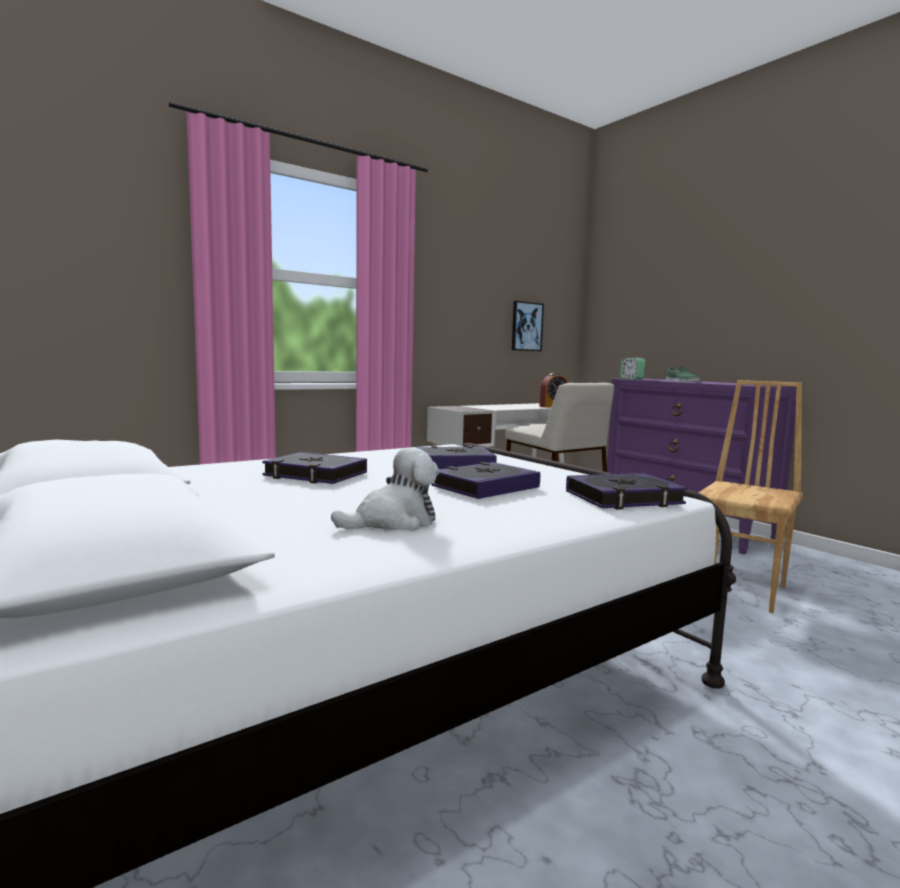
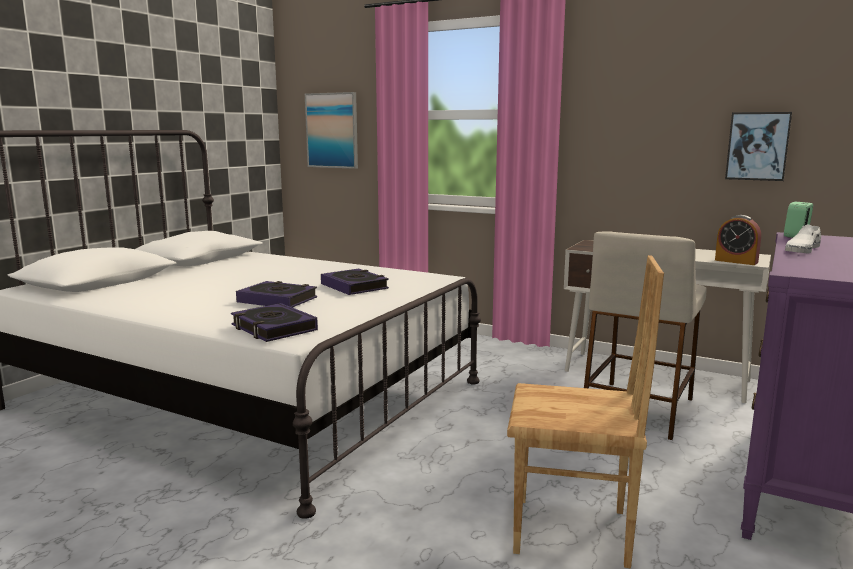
camera: 65 degrees right, 5 degrees up
book [262,452,367,484] -> none
plush toy [331,447,439,531] -> none
green shoe [666,366,700,382] -> white shoe [785,225,821,253]
none -> picture [305,92,358,169]

